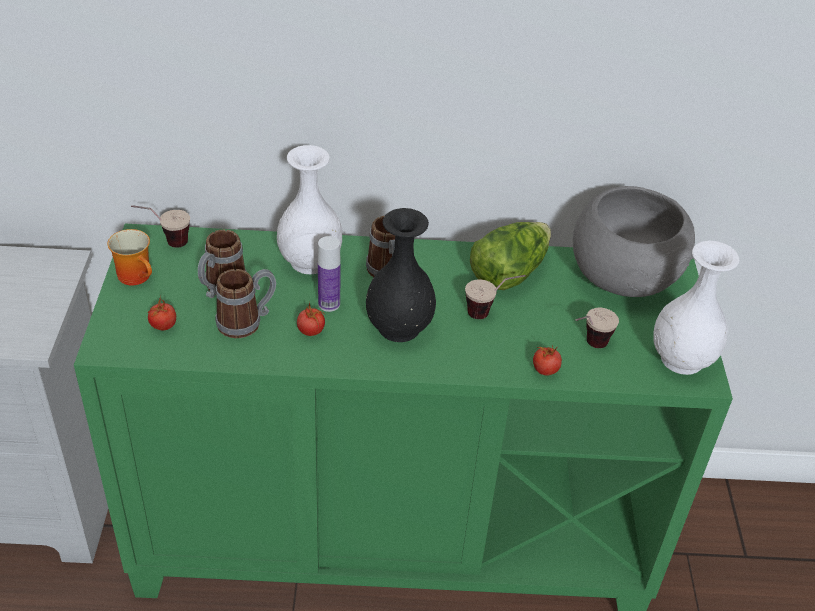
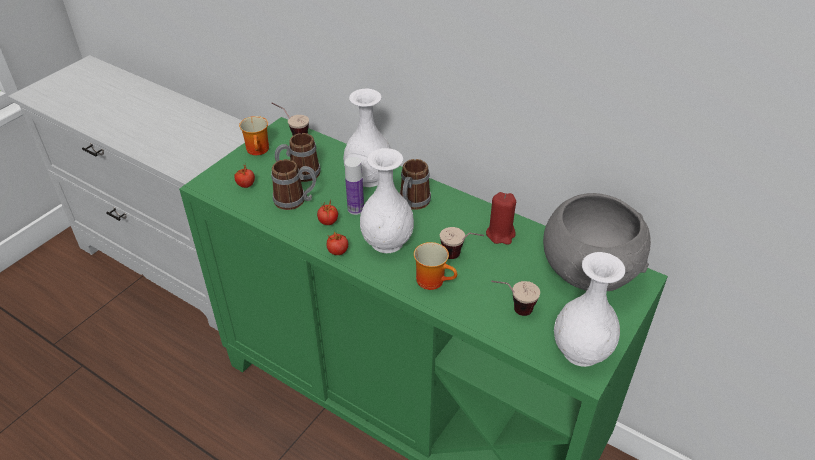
camera: 35 degrees right, 0 degrees up
black vase [366,208,436,342] -> white vase [360,148,414,253]
lettuce [470,222,551,290] -> red candle [486,192,516,245]
tomato [533,346,562,375] -> tomato moved to [327,232,348,255]
none -> mug [414,242,457,290]

